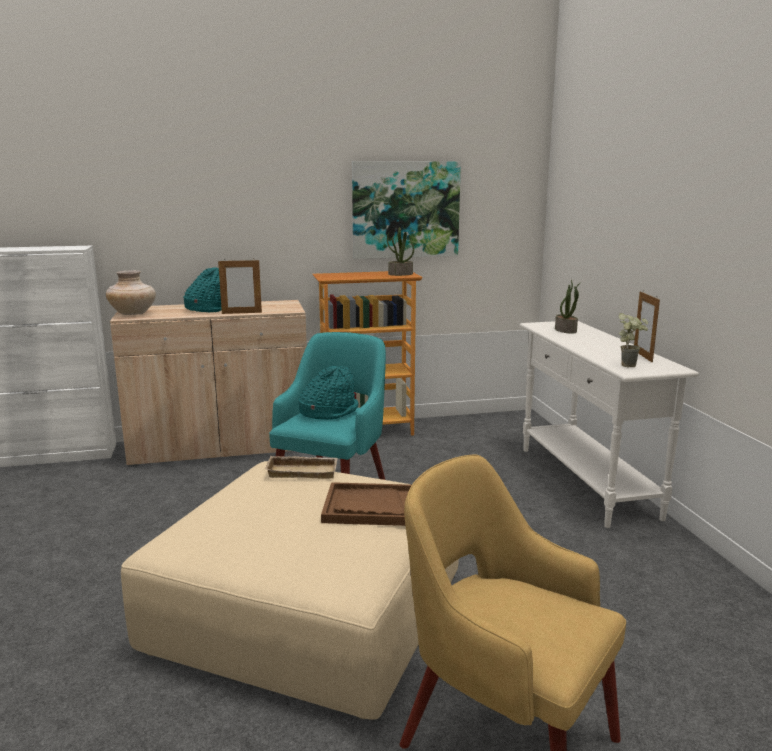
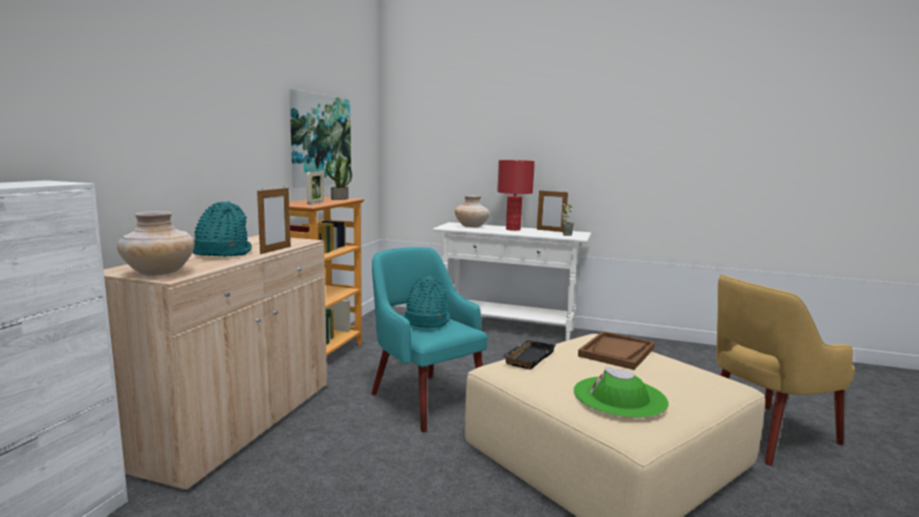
camera: 60 degrees left, 5 degrees down
beige tray [265,456,338,479] -> black tray [503,340,556,370]
potted plant [555,280,580,334] -> beige vase [455,195,489,228]
none -> picture frame [306,171,324,205]
none -> red table lamp [497,160,535,231]
none -> green hat [574,367,669,418]

